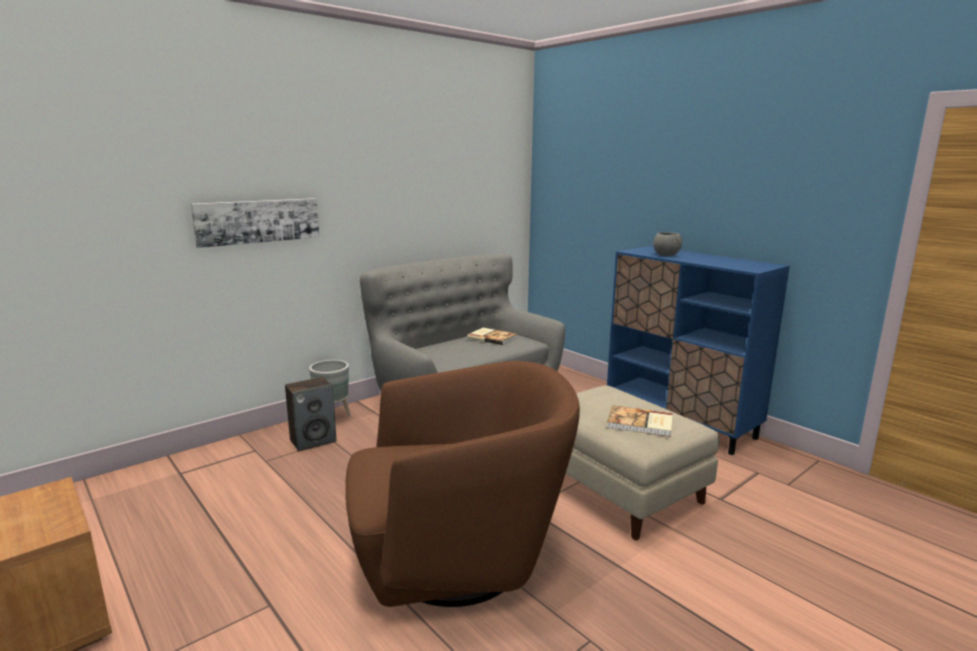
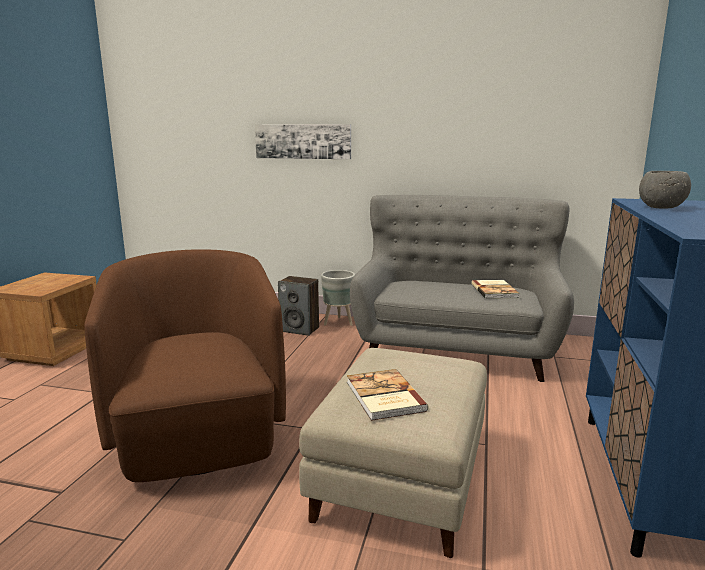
camera: 55 degrees right, 0 degrees up
brown armchair [345,361,580,607] -> brown armchair turned 150 degrees counterclockwise [84,249,286,482]

